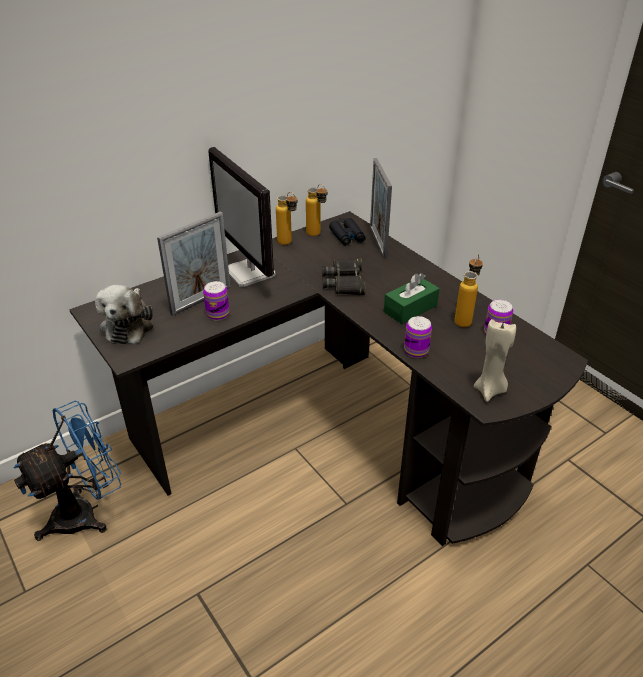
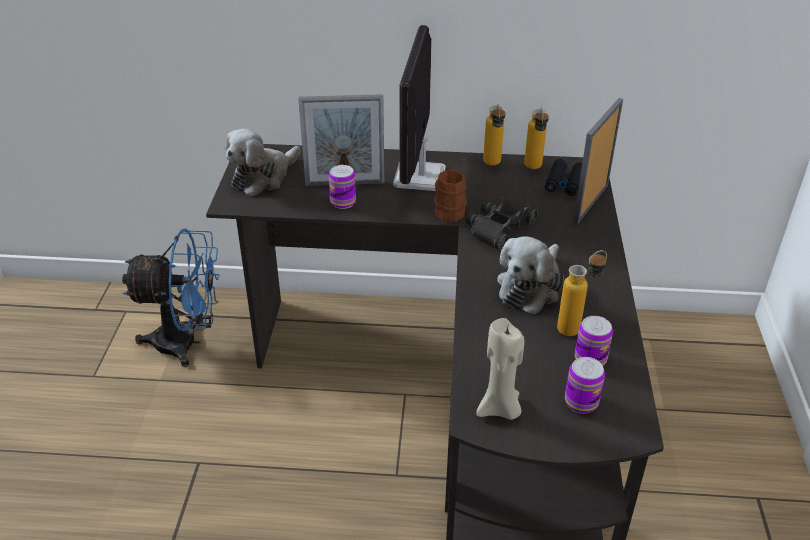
camera: 40 degrees right, 0 degrees up
green tissue box [384,273,440,324] -> plush toy [497,236,565,314]
can [404,316,432,358] -> can moved to [565,357,605,414]
none -> brown mug [434,170,467,222]

